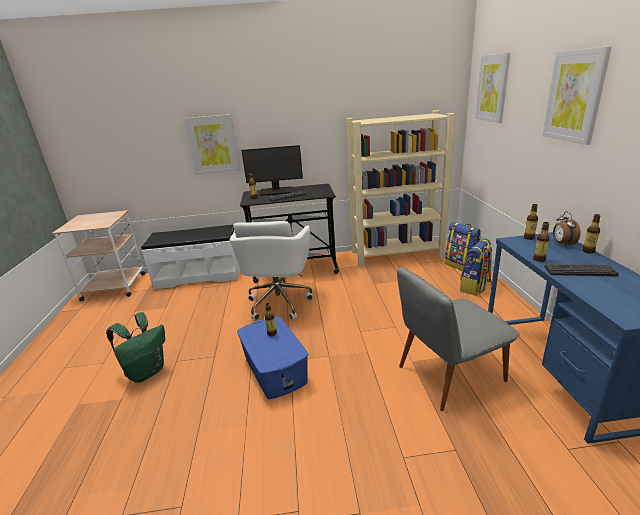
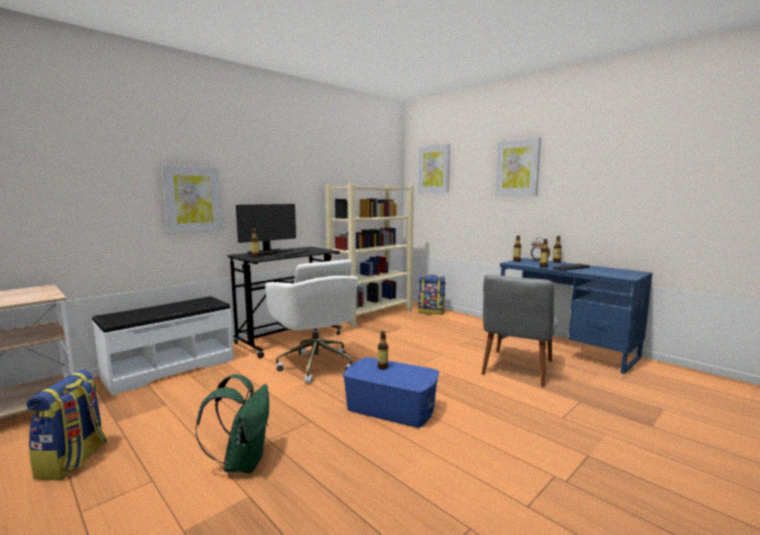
camera: 40 degrees left, 15 degrees down
backpack [460,238,492,296] -> backpack moved to [27,370,107,480]

